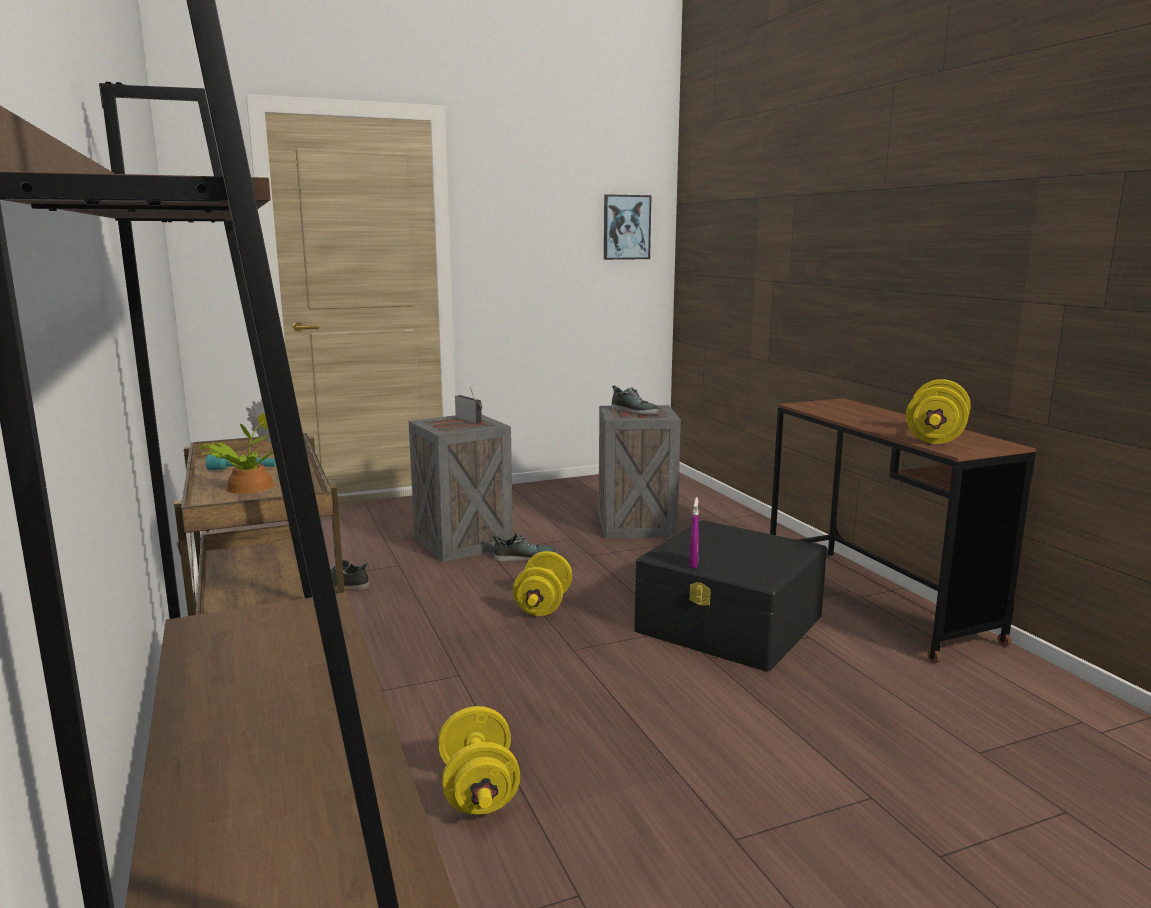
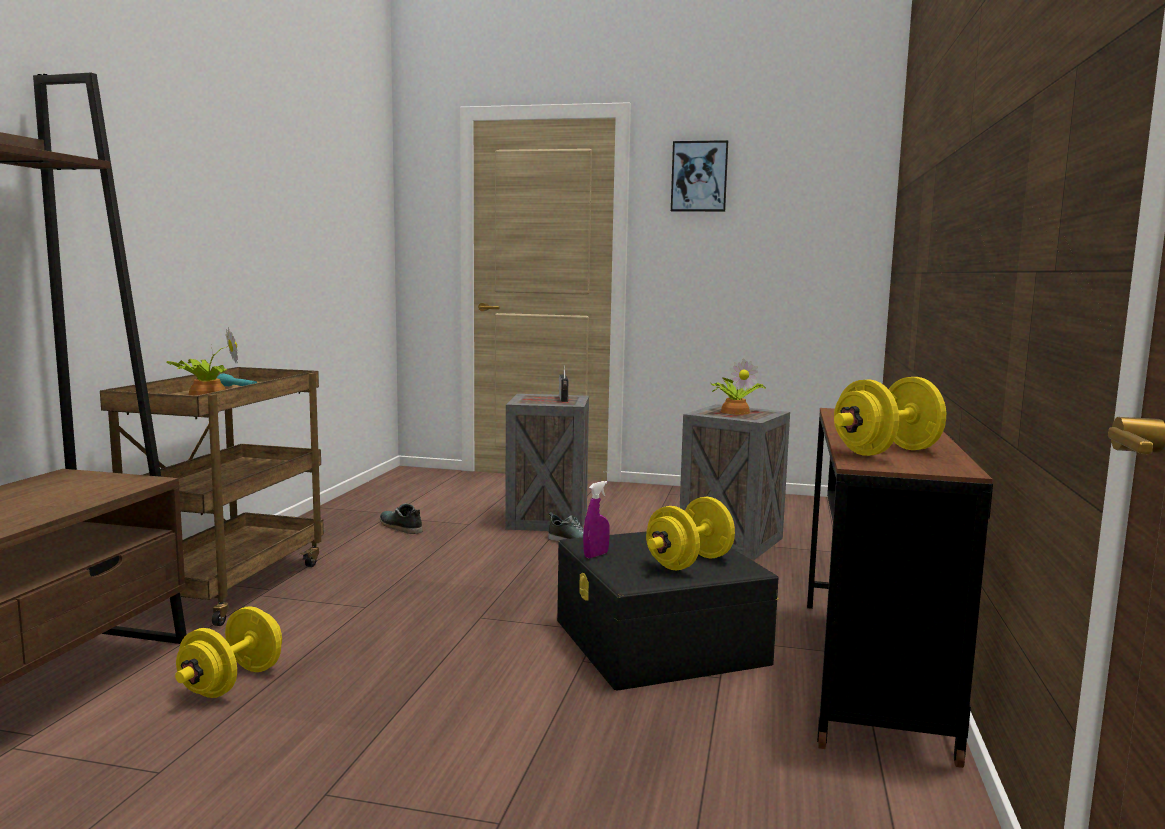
camera: 35 degrees right, 5 degrees down
yellow dumbbell [513,551,572,616] -> yellow dumbbell moved to [646,497,735,570]
picture [604,194,652,260] -> picture moved to [671,140,728,212]
shoe [611,385,659,414] -> potted plant [711,359,767,415]

